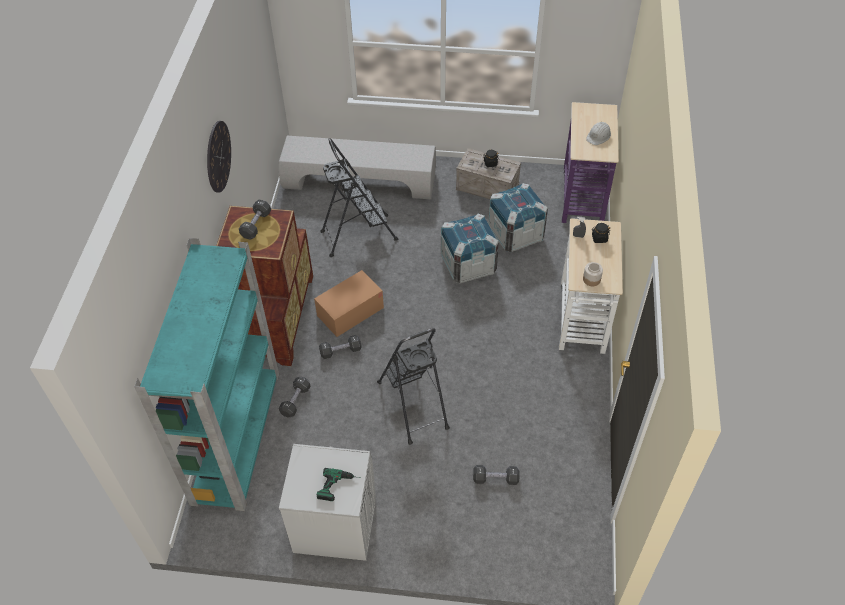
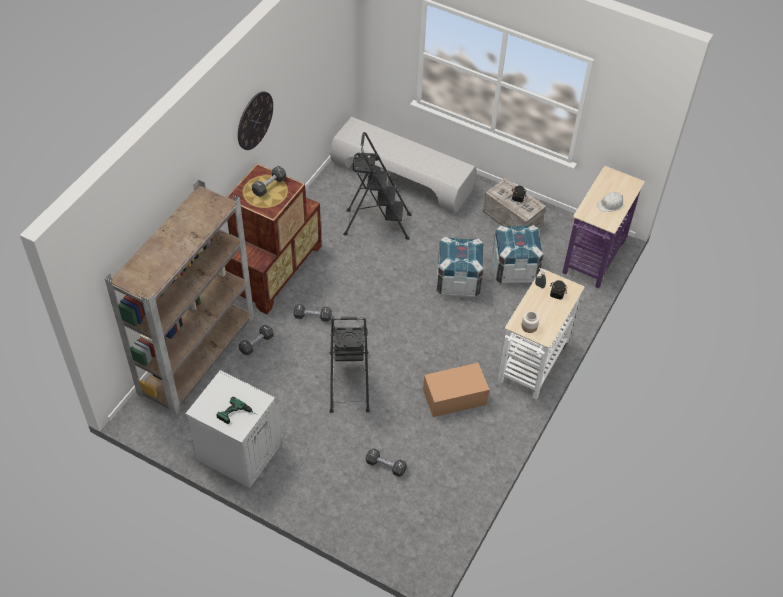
camera: 20 degrees right, 0 degrees up
turquoise bookcase [134,238,279,511] -> brown bookcase [104,180,254,415]
cardboard box [314,270,384,337] -> cardboard box moved to [423,363,489,417]

